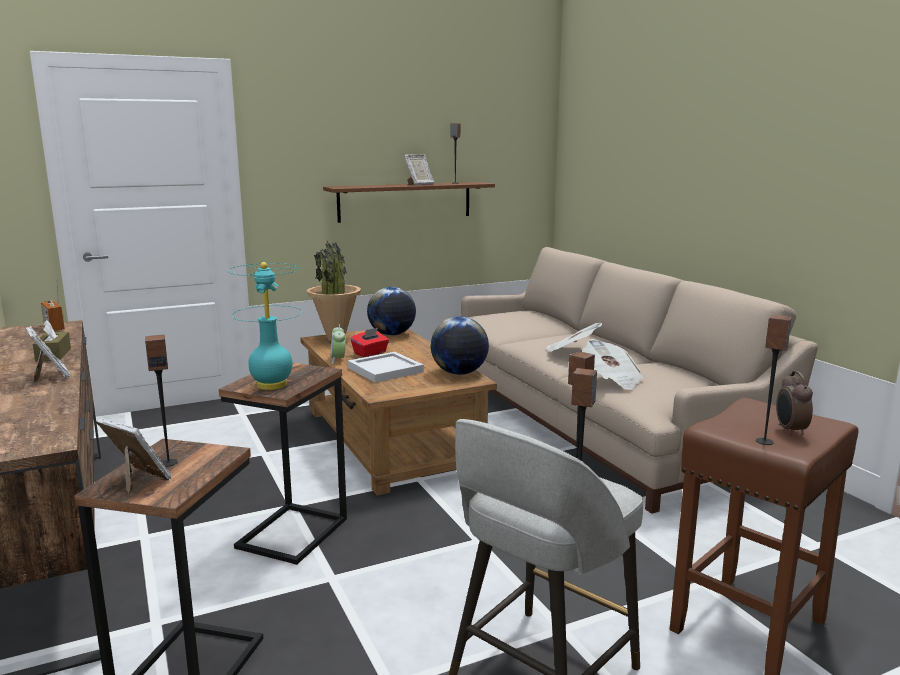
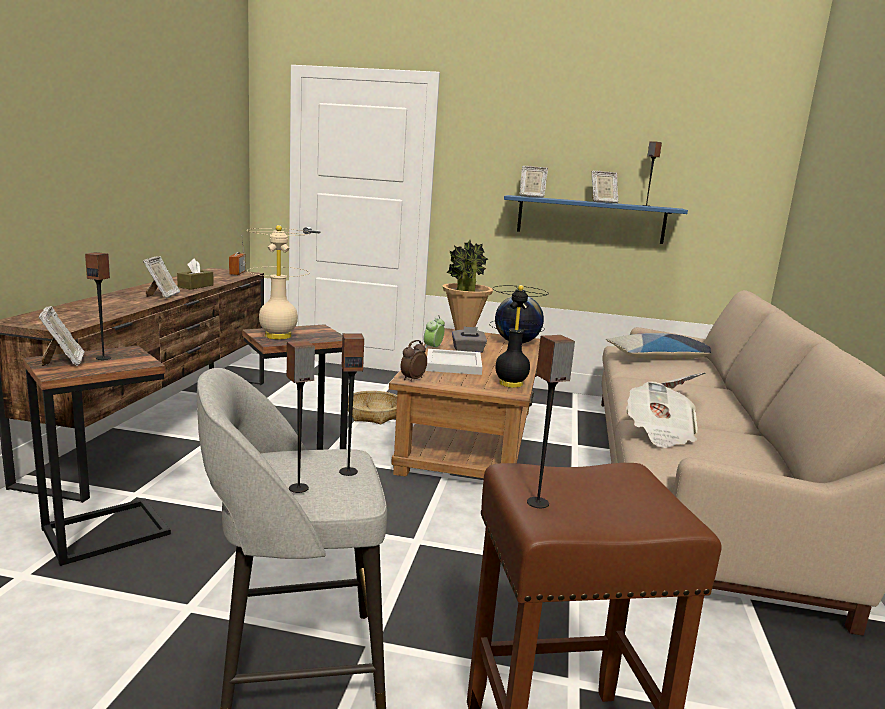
camera: 35 degrees right, 0 degrees up
turquoise table lamp [229,262,302,390] -> beige table lamp [247,225,310,339]
brown shelf [323,182,495,223] -> blue shelf [504,195,688,244]
red tissue box [351,328,389,357] -> grey tissue box [452,326,487,353]
globe [431,316,489,375] -> black table lamp [489,285,549,388]
alarm clock [776,371,813,436] -> alarm clock moved to [401,340,427,381]
none -> basket [348,391,397,424]
none -> picture frame [520,166,548,198]
none -> pillow [606,333,711,360]

